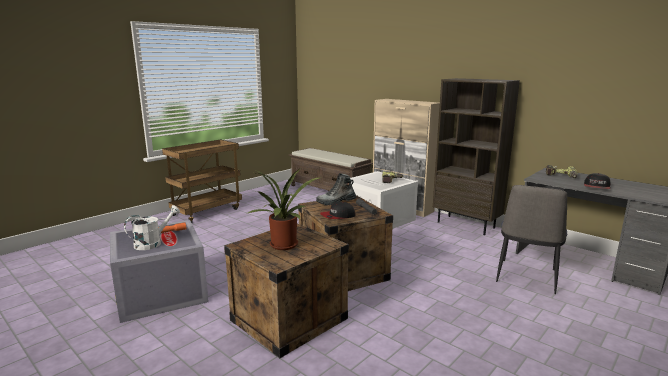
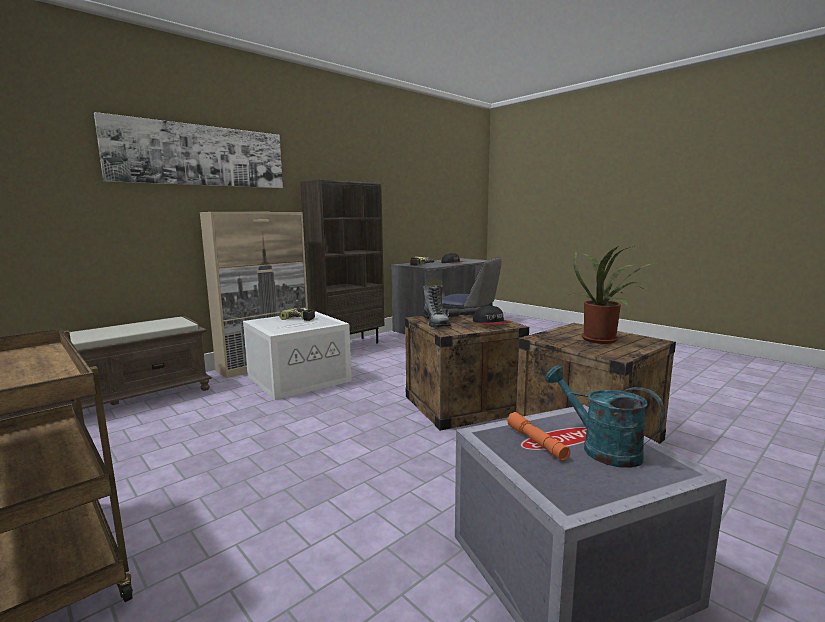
camera: 85 degrees left, 5 degrees down
white watering can [124,205,180,250] -> turquoise watering can [545,365,665,468]
none -> picture [94,112,283,188]

